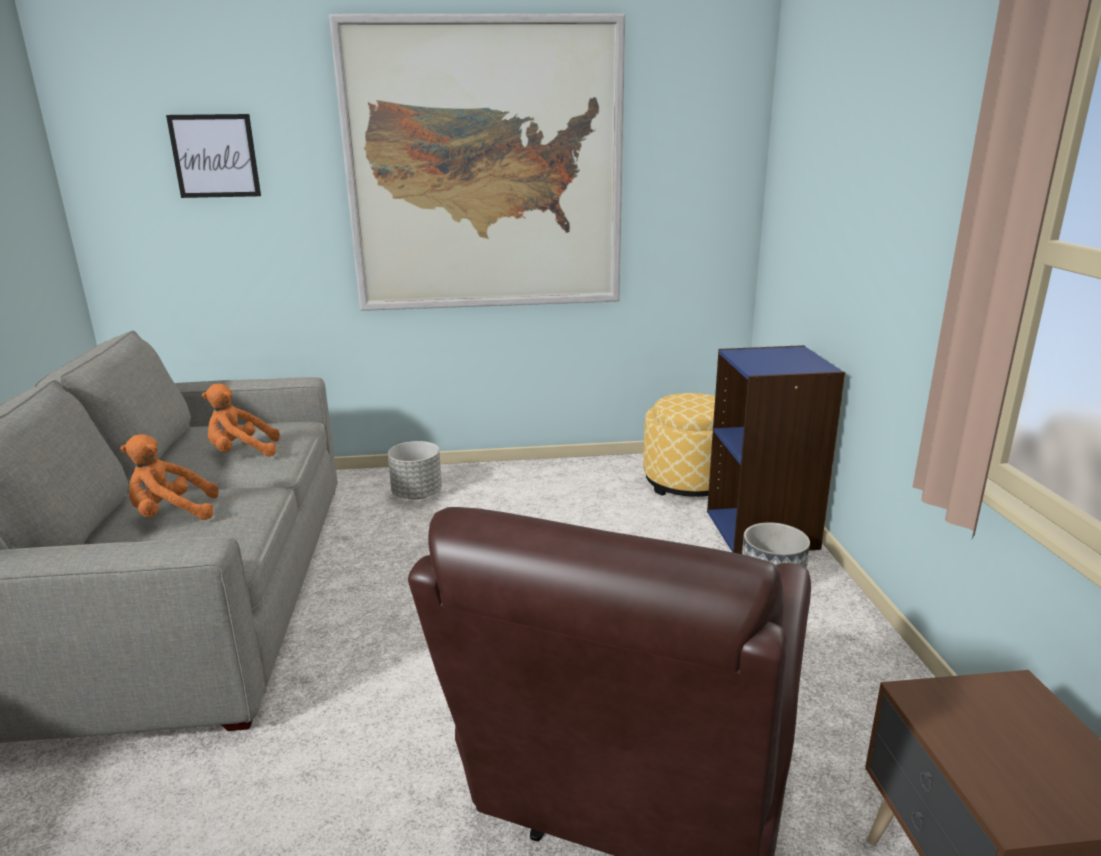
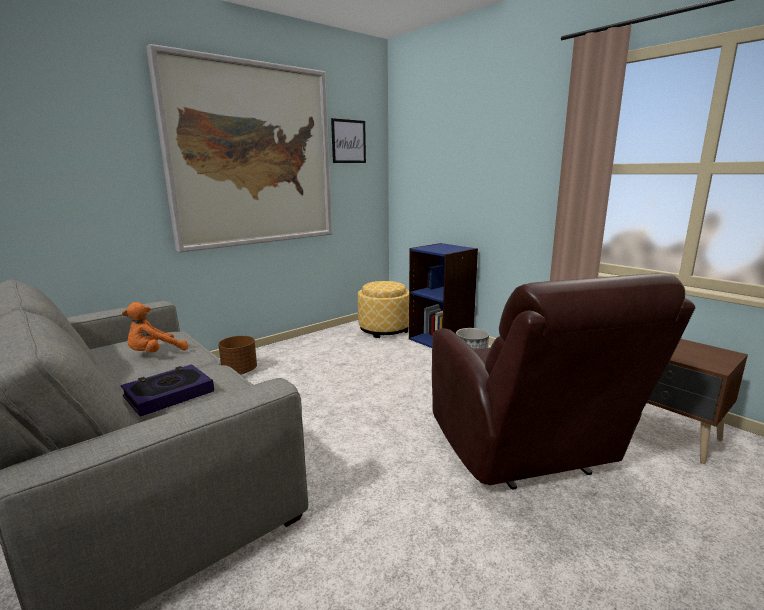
camera: 35 degrees left, 5 degrees down
orange plush toy [120,434,219,520] -> book [121,364,214,417]
picture [166,114,261,198] -> picture moved to [331,118,366,163]
grey planter [388,441,442,500] -> brown planter [218,336,257,375]

